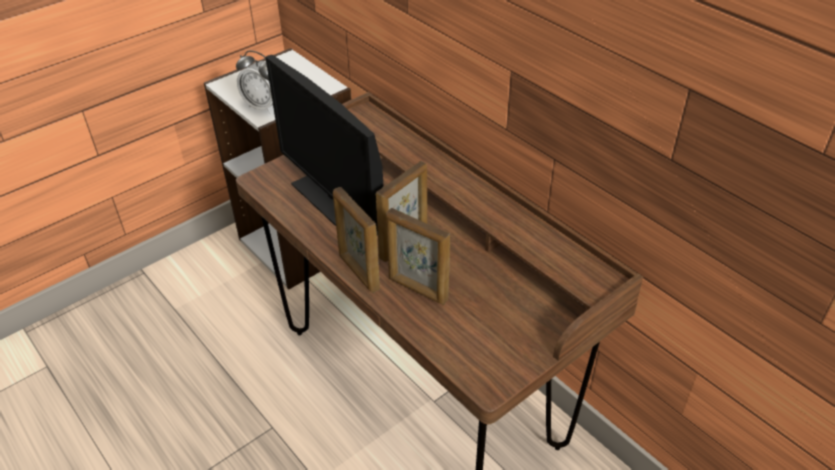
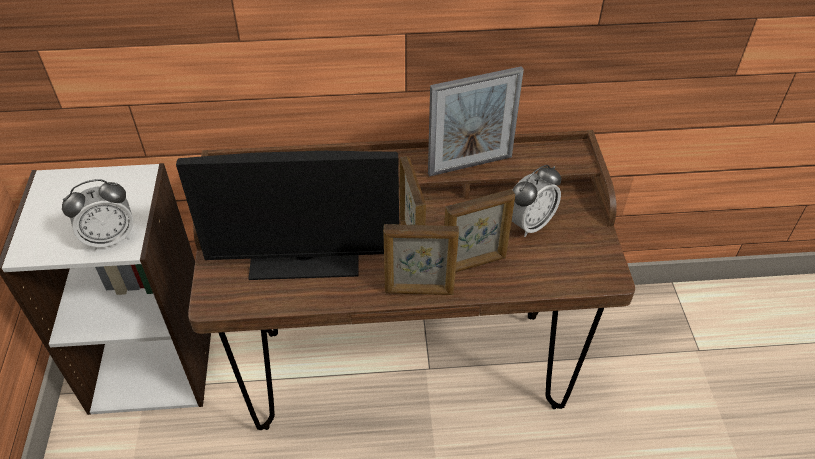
camera: 55 degrees left, 5 degrees up
none -> picture frame [428,66,524,177]
none -> alarm clock [512,165,561,237]

